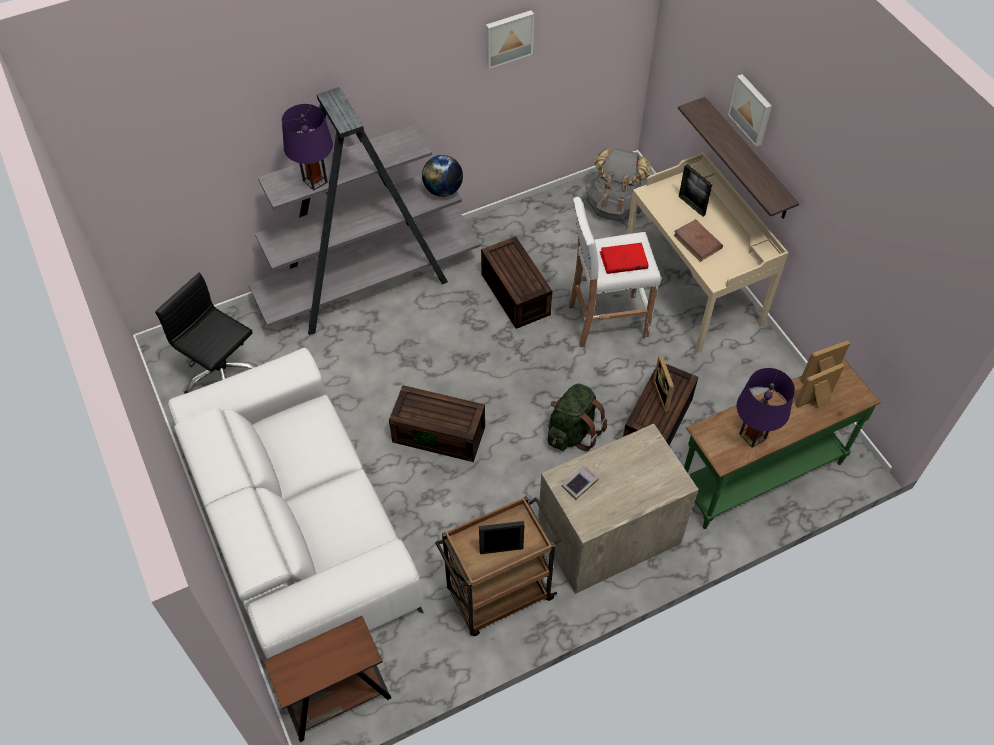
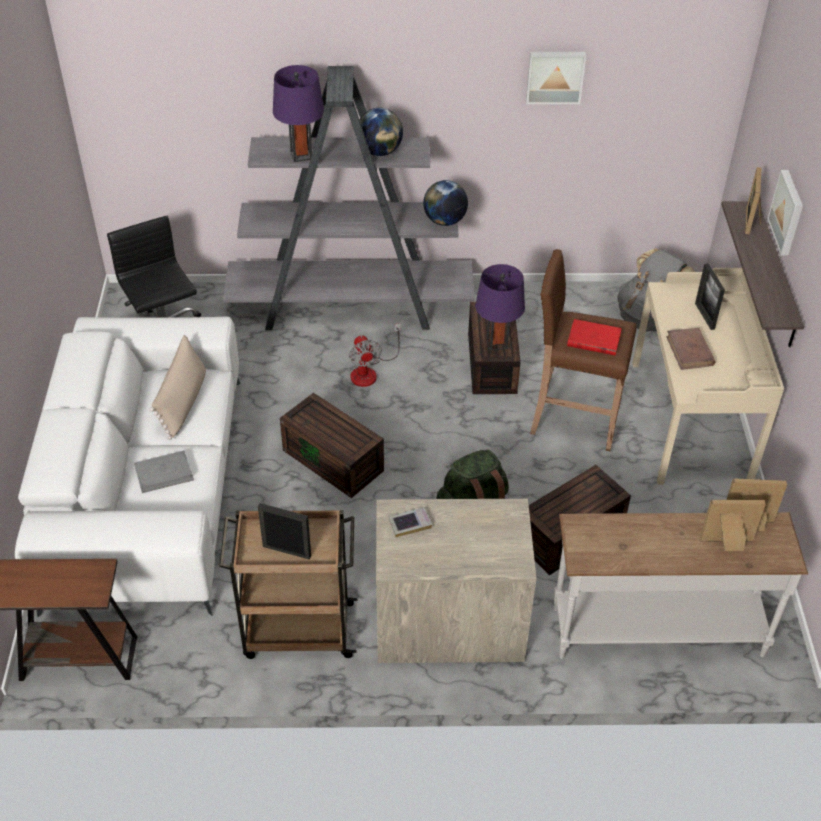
camera: 25 degrees right, 10 degrees down
white stool [568,197,661,347] -> brown stool [530,249,637,451]
picture frame [653,355,674,412] -> picture frame moved to [745,167,762,234]
green console table [684,358,881,529] -> white console table [554,512,808,659]
purple table lamp [737,368,795,448] -> purple table lamp moved to [475,264,525,351]
none -> grey book [134,450,194,493]
none -> beige pillow [150,335,206,440]
none -> fan [349,323,401,387]
none -> globe [359,108,403,156]

